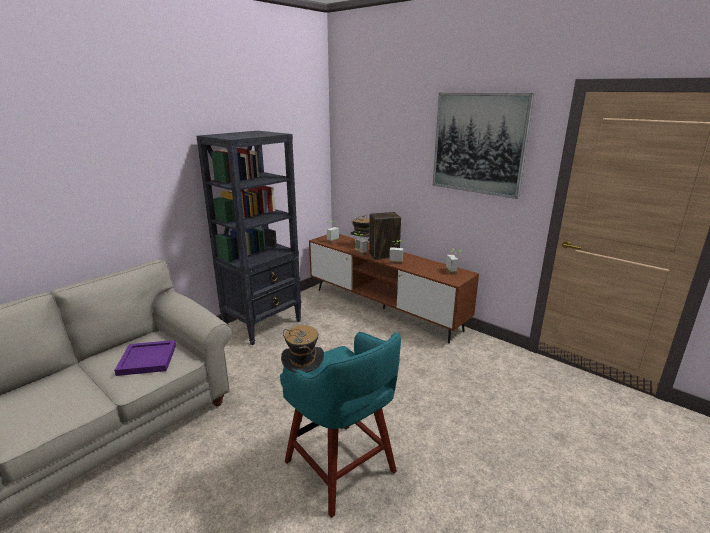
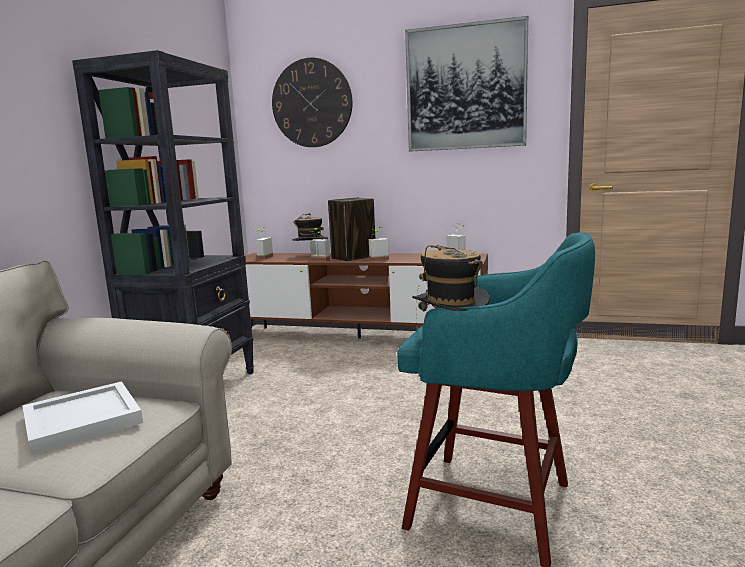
camera: 25 degrees left, 10 degrees down
purple tray [114,340,176,376] -> white tray [22,381,143,455]
none -> wall clock [272,58,353,147]

